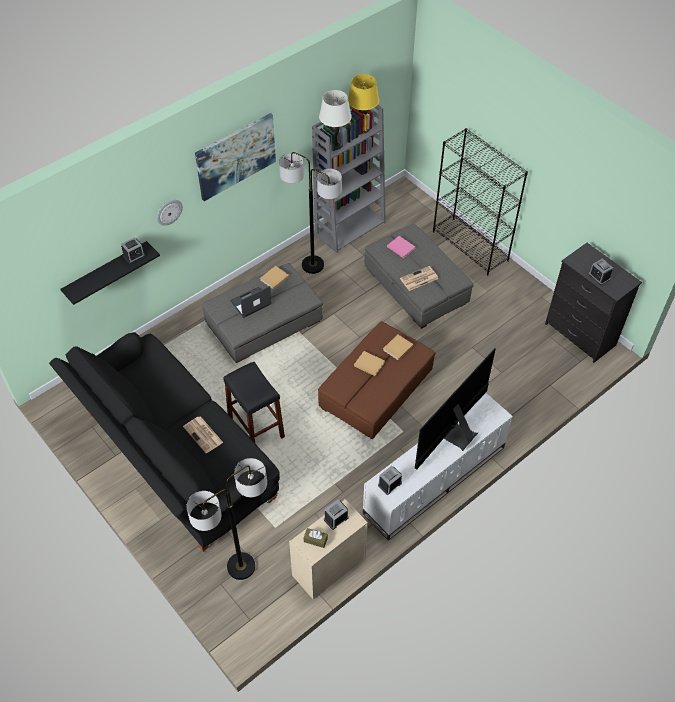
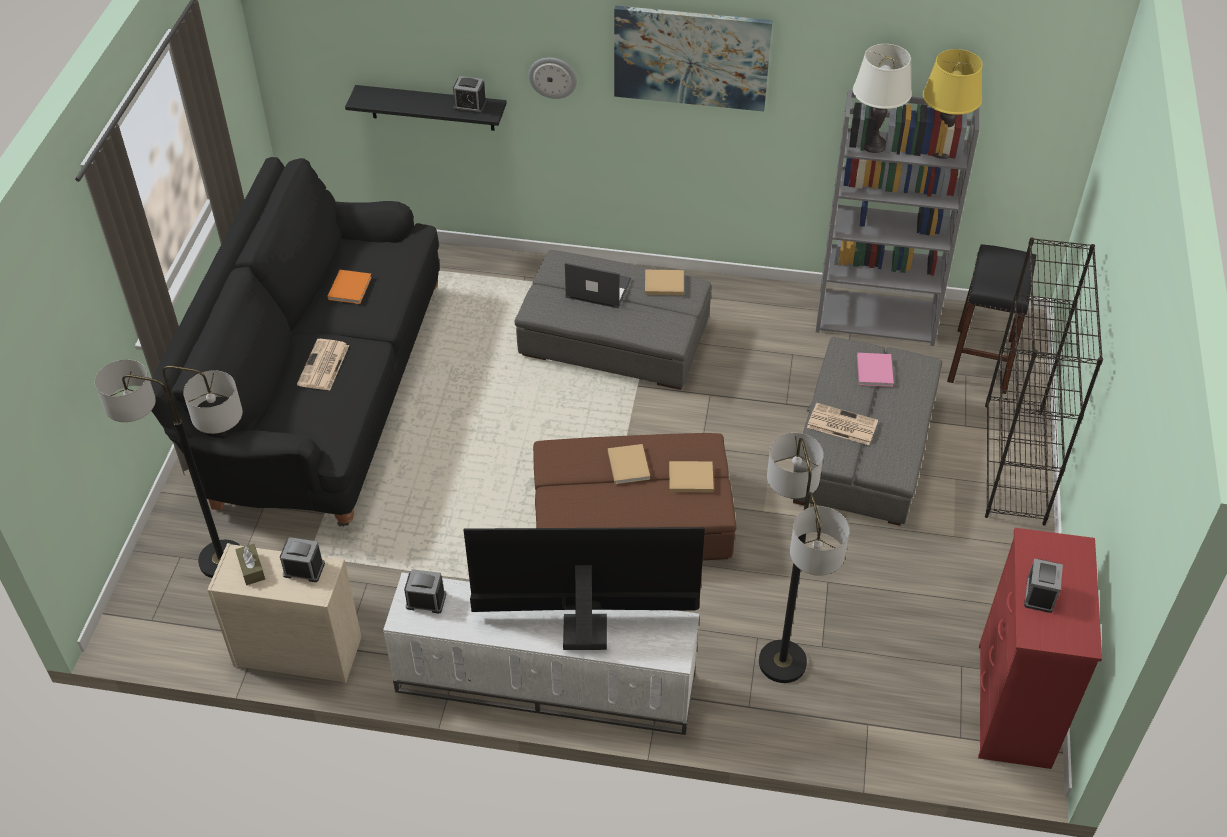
camera: 50 degrees right, 5 degrees down
black stool [223,362,285,443] -> black stool moved to [947,244,1036,394]
floor lamp [279,152,342,274] -> floor lamp moved to [759,433,850,683]
black dresser [545,243,642,363] -> red dresser [978,528,1102,769]
none -> orange book [327,270,372,304]

